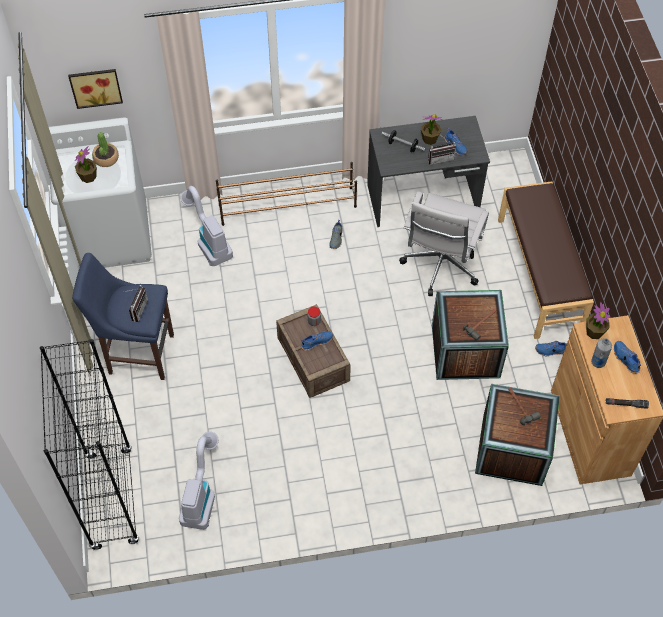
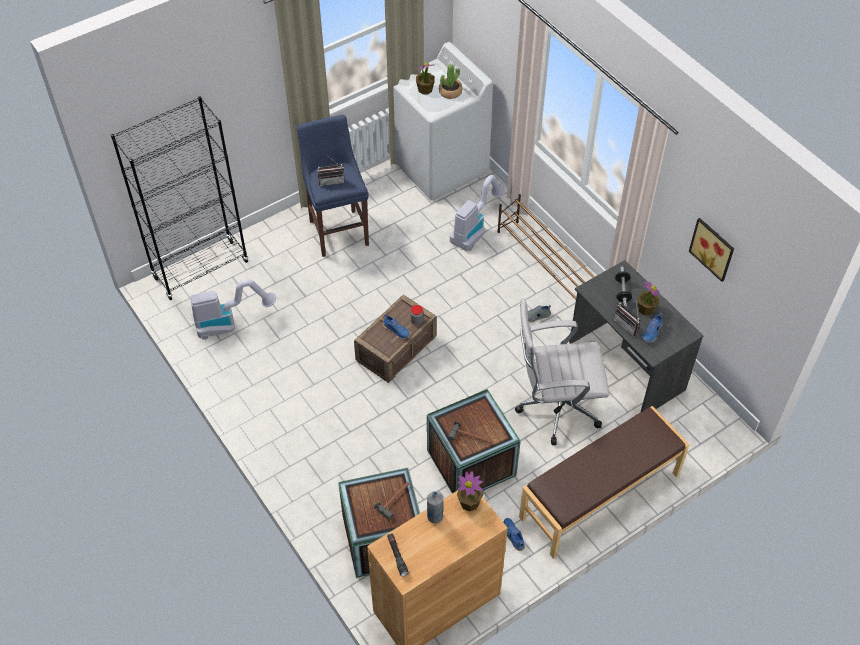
camera: 65 degrees right, 5 degrees down
picture [68,69,123,109] -> picture moved to [689,218,734,282]
blue shoe [614,341,641,374] -> none

